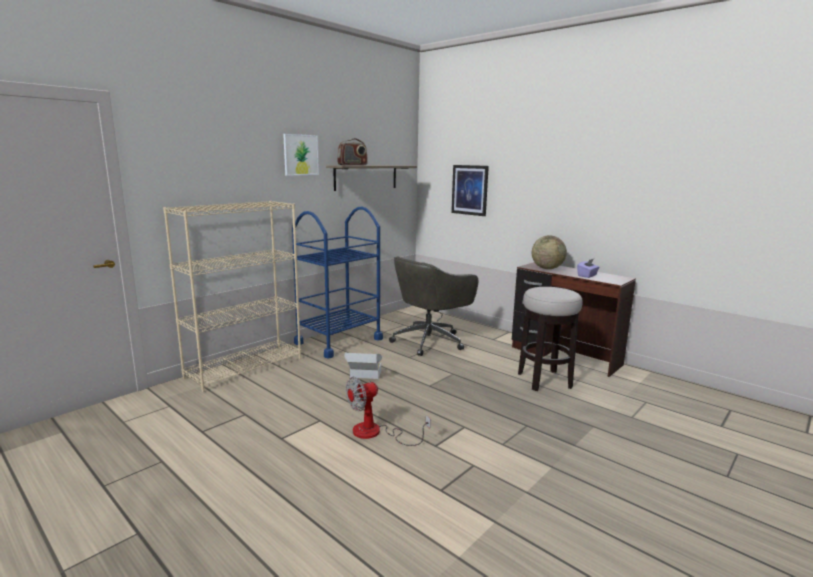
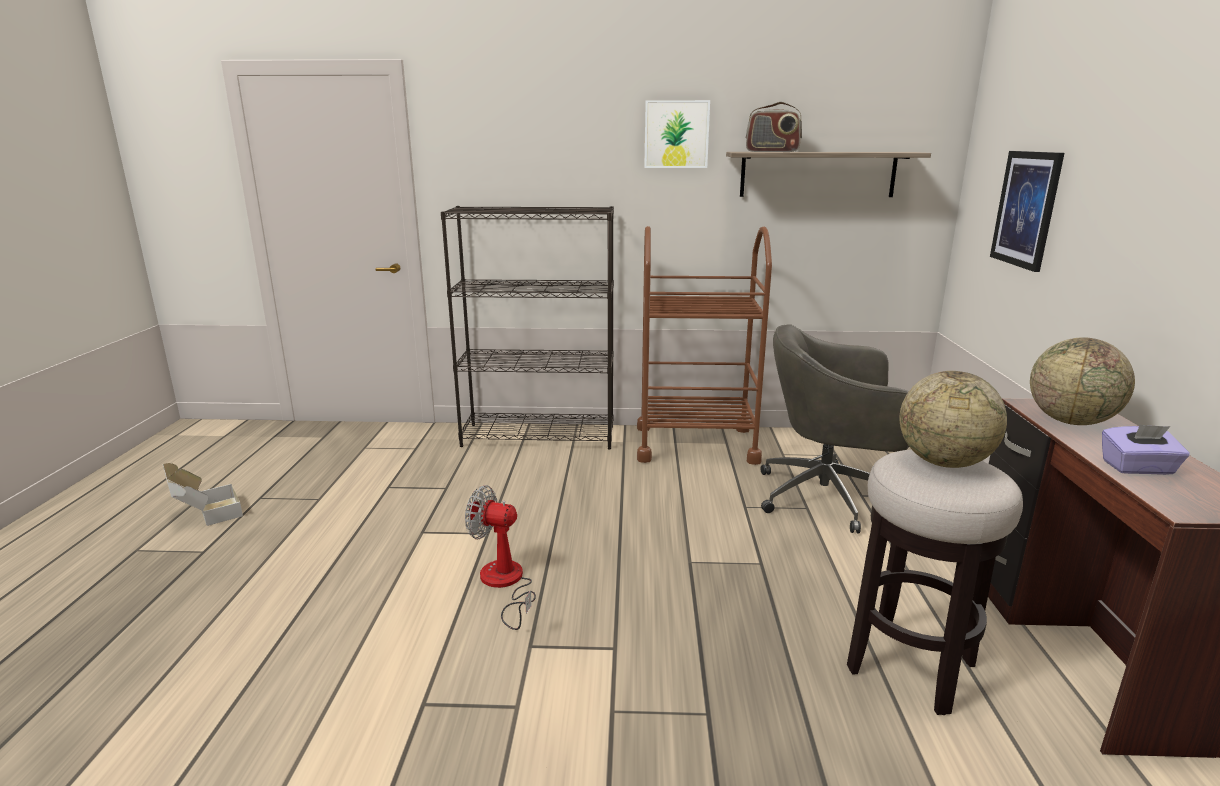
camera: 50 degrees right, 5 degrees up
beige bookcase [163,201,301,392] -> black bookcase [441,206,614,449]
blue cart [292,207,383,358] -> brown cart [637,226,772,465]
cardboard box [344,352,382,379] -> cardboard box moved to [163,463,243,526]
none -> globe [900,371,1007,468]

